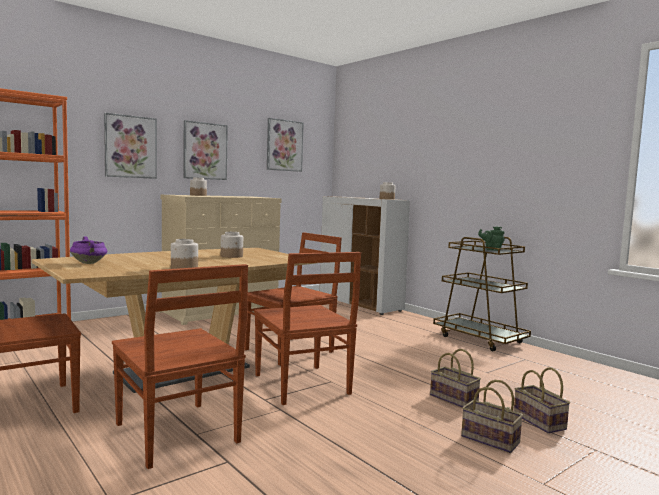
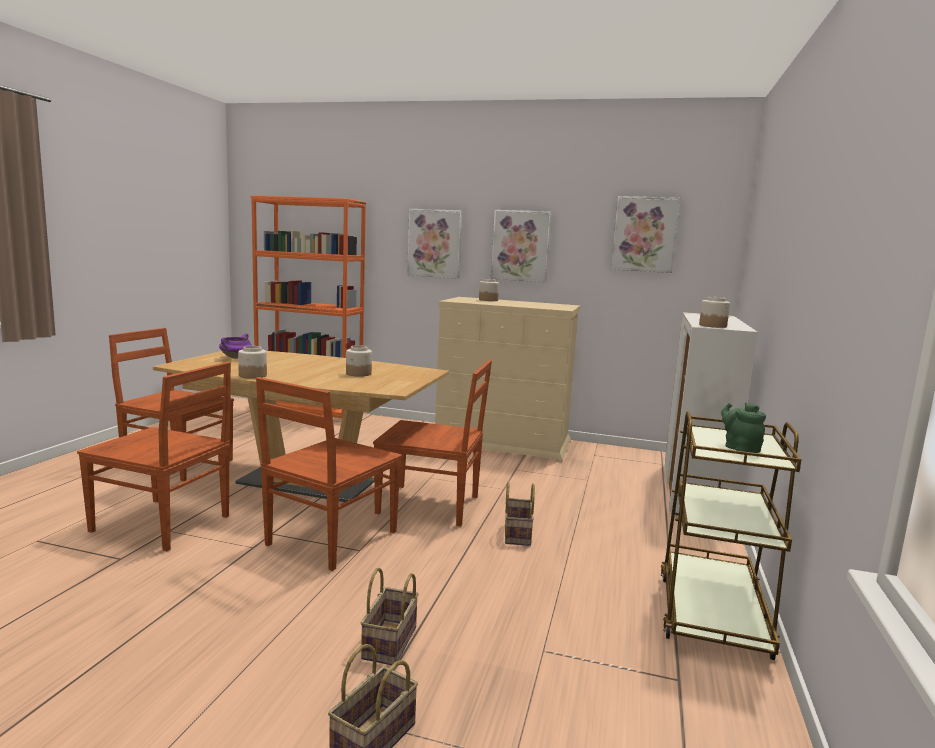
camera: 55 degrees right, 5 degrees up
brown chair [112,264,248,469] -> brown chair turned 90 degrees counterclockwise [77,362,231,551]
basket [461,380,523,453] -> basket moved to [505,481,535,546]

